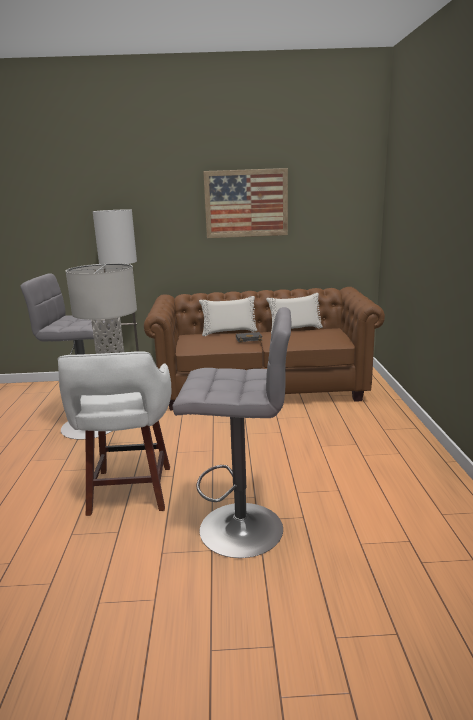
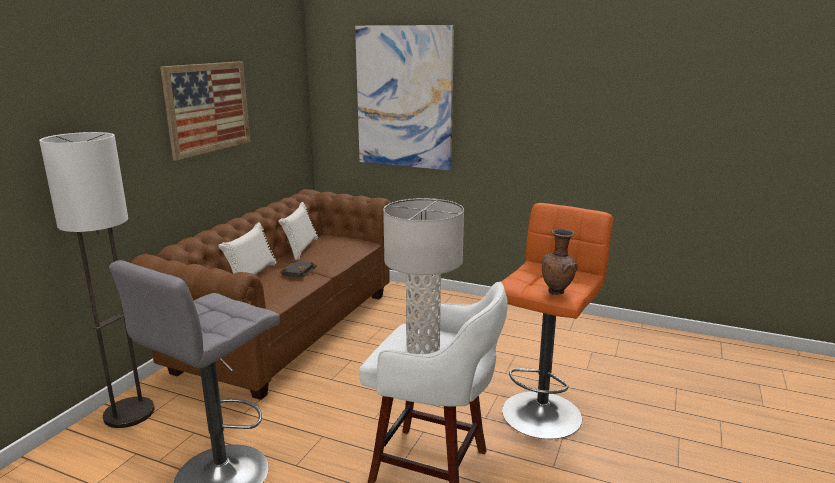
camera: 65 degrees left, 0 degrees up
grey stool [172,307,291,558] -> orange stool [501,203,613,439]
none -> picture [355,25,454,170]
none -> brown vase [542,229,578,295]

